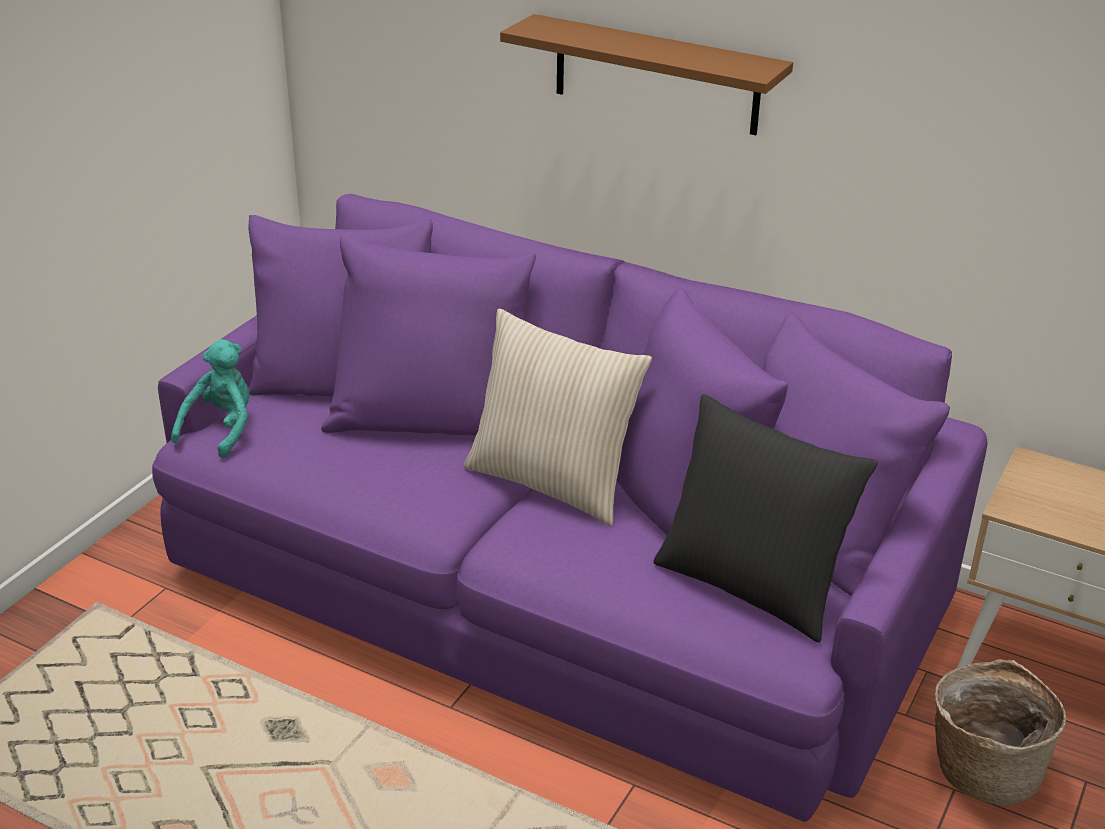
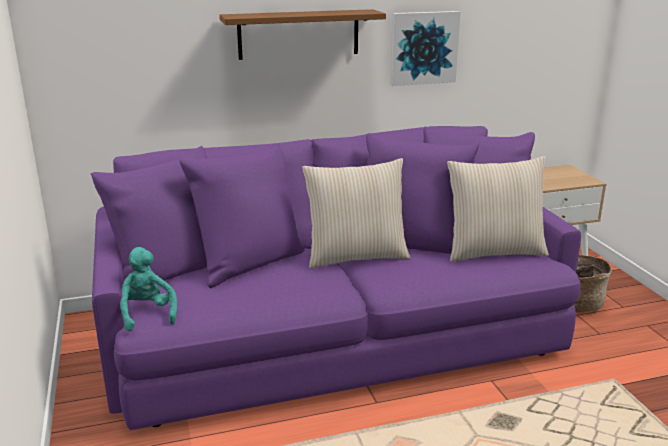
camera: 45 degrees left, 10 degrees down
black pillow [653,394,878,643] -> beige pillow [447,156,549,262]
none -> picture [390,11,461,86]

